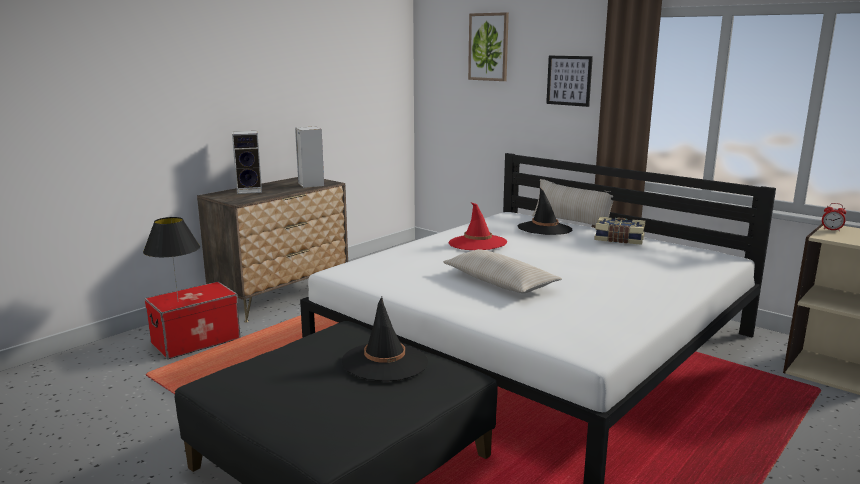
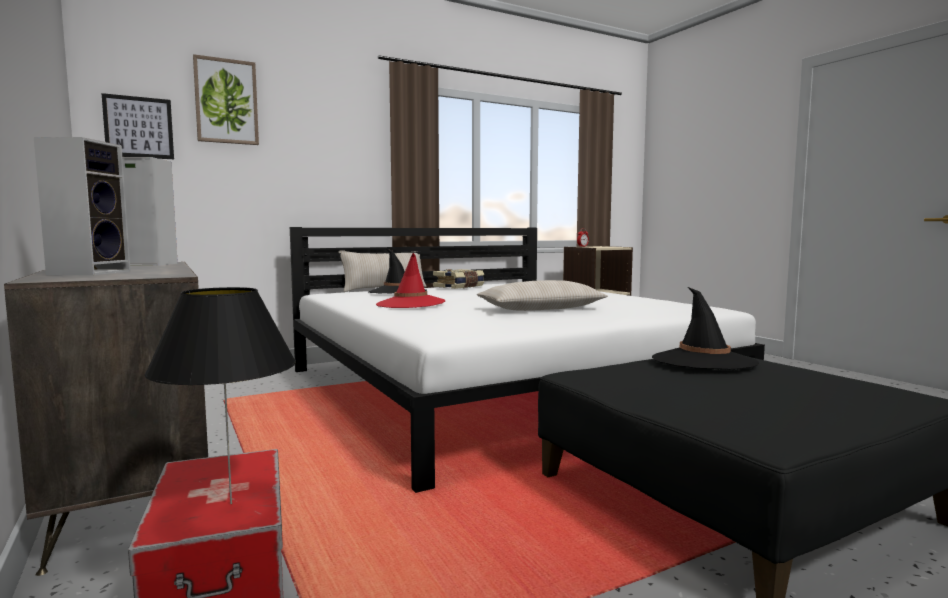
camera: 70 degrees left, 10 degrees down
picture [546,56,593,107] -> picture moved to [102,93,174,159]

